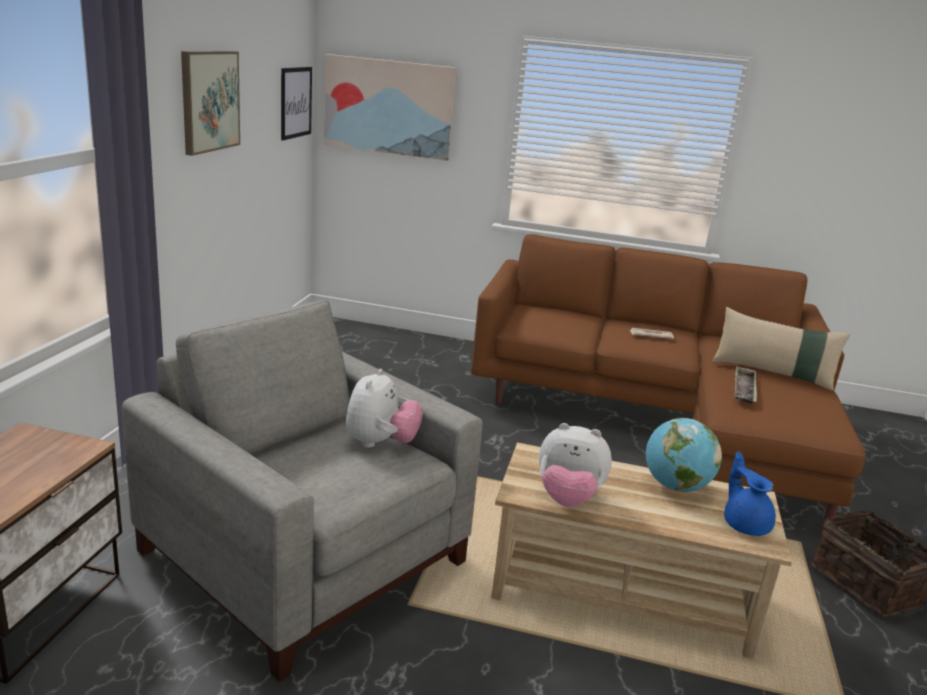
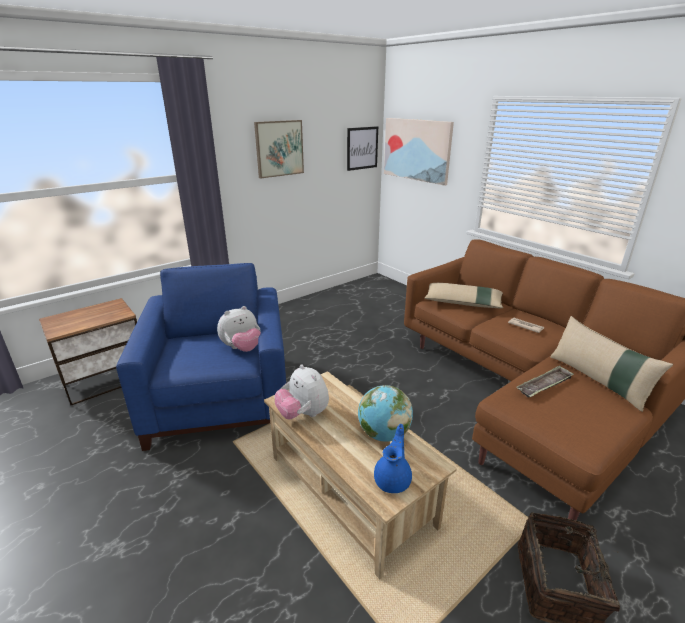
camera: 40 degrees right, 5 degrees up
grey armchair [122,301,483,682] -> blue armchair [116,263,286,451]
none -> beige pillow [425,283,503,308]

